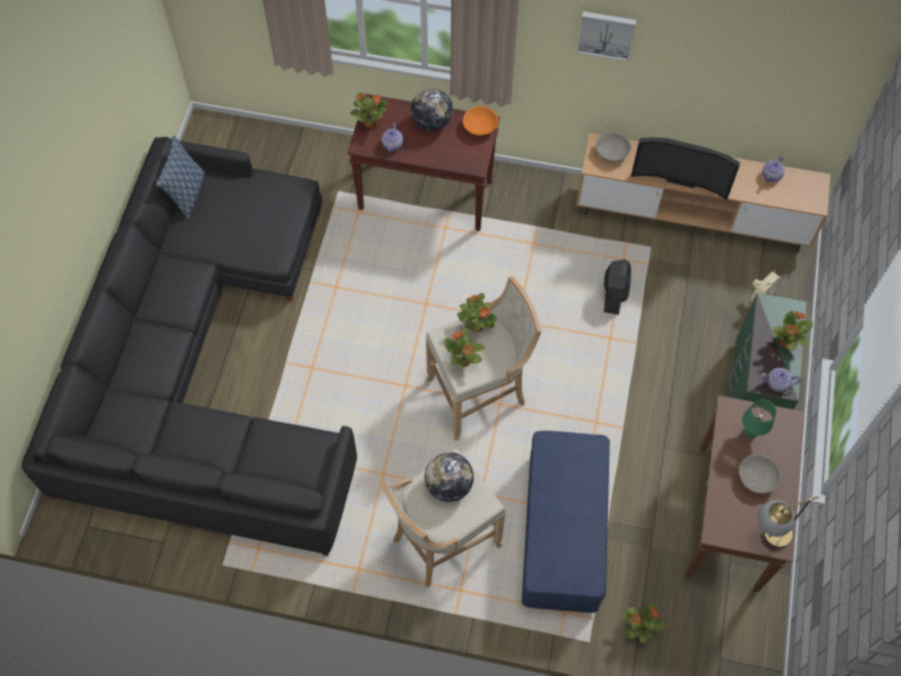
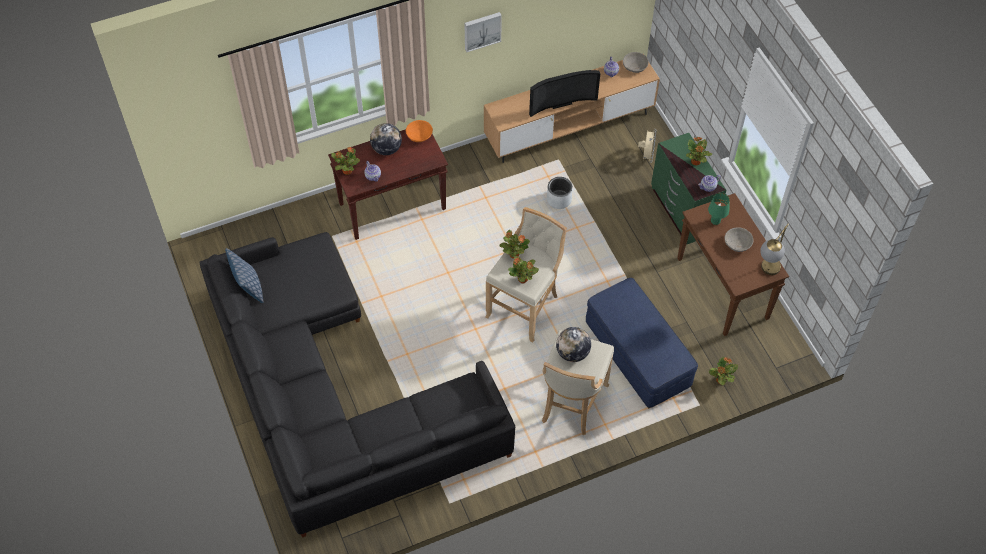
camera: 35 degrees left, 5 degrees down
grey bowl [595,132,631,162] -> grey bowl moved to [623,52,649,73]
black fan [604,259,631,315] -> grey planter [547,177,573,209]

